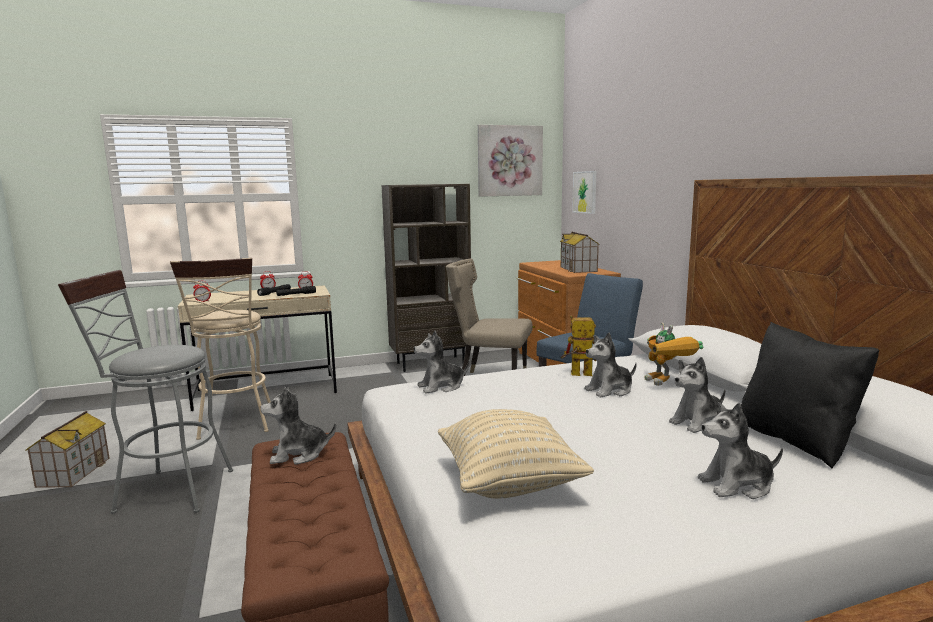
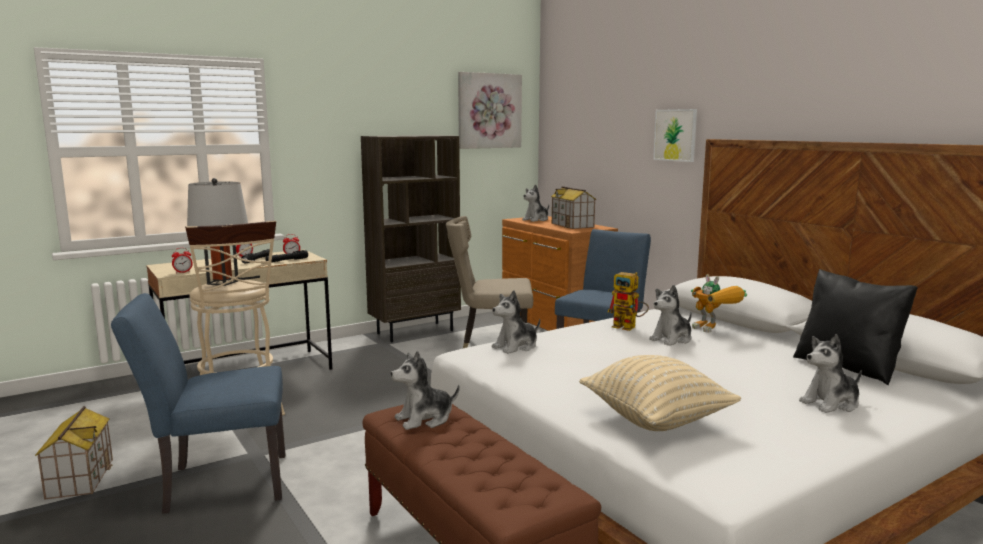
camera: 15 degrees left, 0 degrees up
grey stool [58,270,233,514] -> blue chair [111,293,285,514]
toy robot [561,315,596,376] -> toy robot turned 135 degrees counterclockwise [608,272,649,331]
picture [572,171,596,214] -> picture moved to [653,109,697,162]
plush toy [669,357,725,433] -> plush toy moved to [522,185,549,222]
none -> grey table lamp [187,178,248,286]

